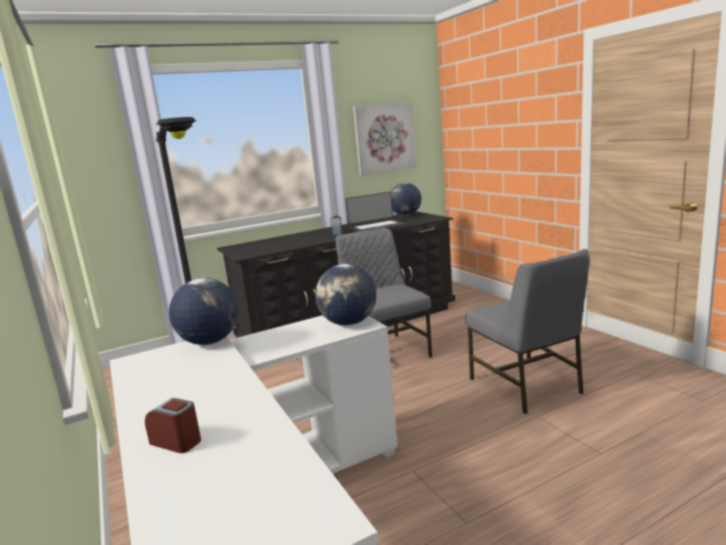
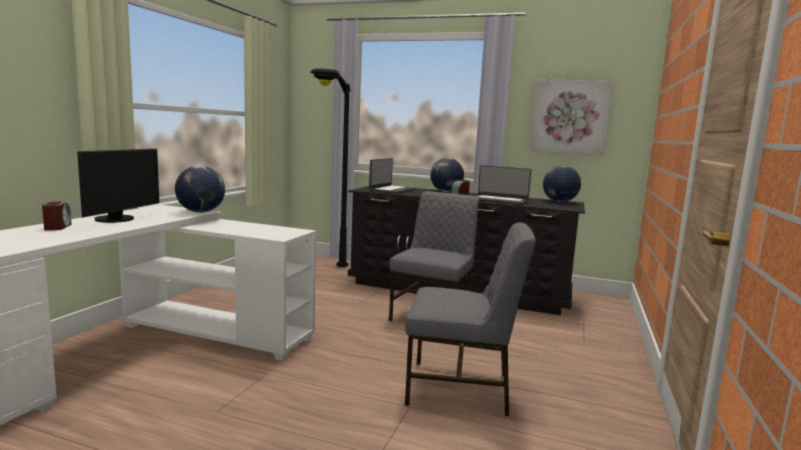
camera: 45 degrees right, 5 degrees down
globe [315,264,376,326] -> globe moved to [430,158,464,192]
grey chair [465,249,590,414] -> grey chair turned 105 degrees counterclockwise [405,222,536,416]
none -> monitor [77,149,159,223]
none -> laptop [369,158,416,194]

